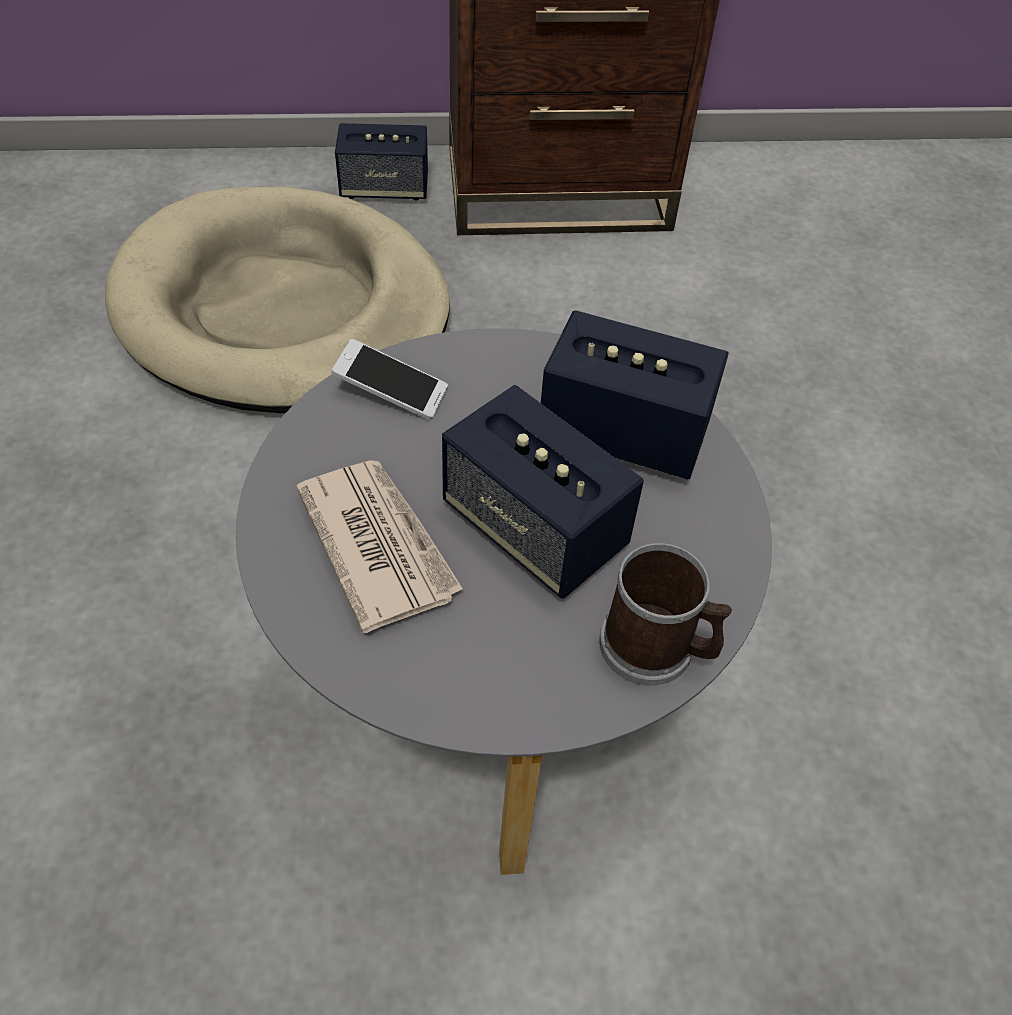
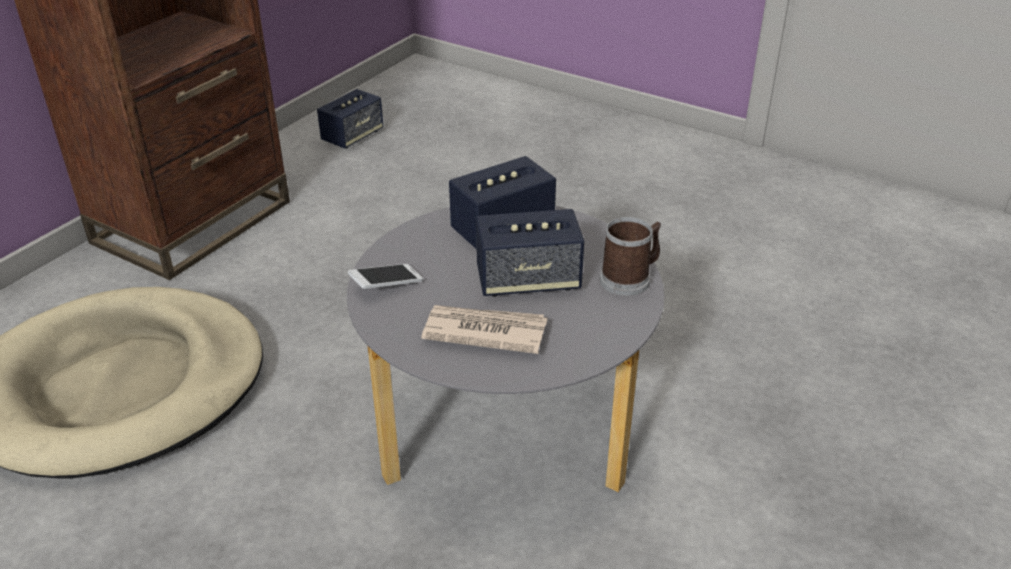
camera: 50 degrees left, 15 degrees down
speaker [335,123,428,201] -> speaker moved to [317,89,383,149]

